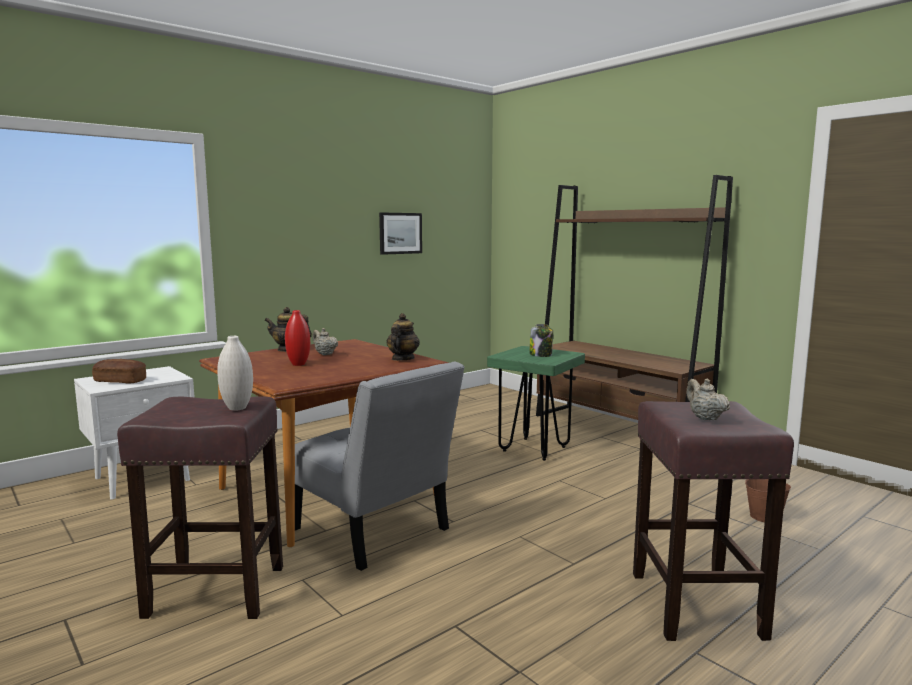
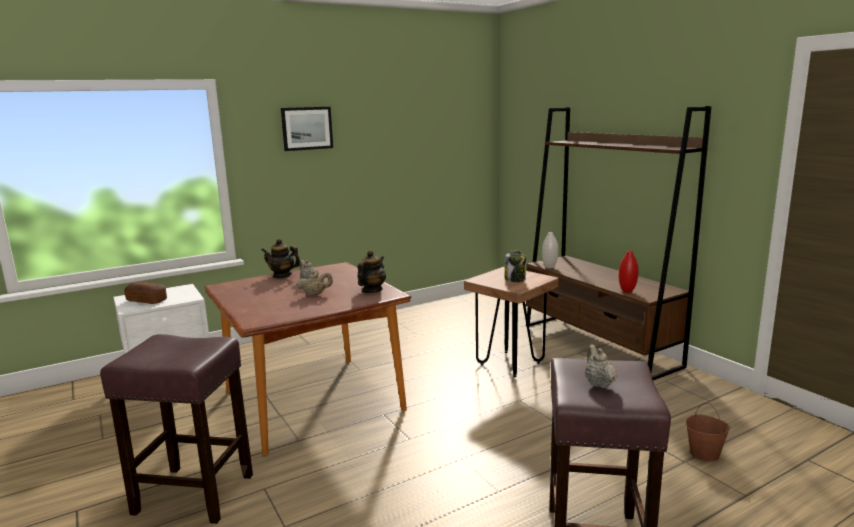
camera: 10 degrees right, 5 degrees up
white vase [217,336,253,411] -> white vase moved to [542,232,558,268]
red vase [285,310,310,366] -> red vase moved to [619,251,639,293]
grey chair [295,362,465,571] -> none
picture [379,213,422,255] -> picture moved to [281,107,333,151]
green stool [487,346,585,461] -> brown stool [464,267,559,377]
none -> beige teapot [296,270,333,296]

